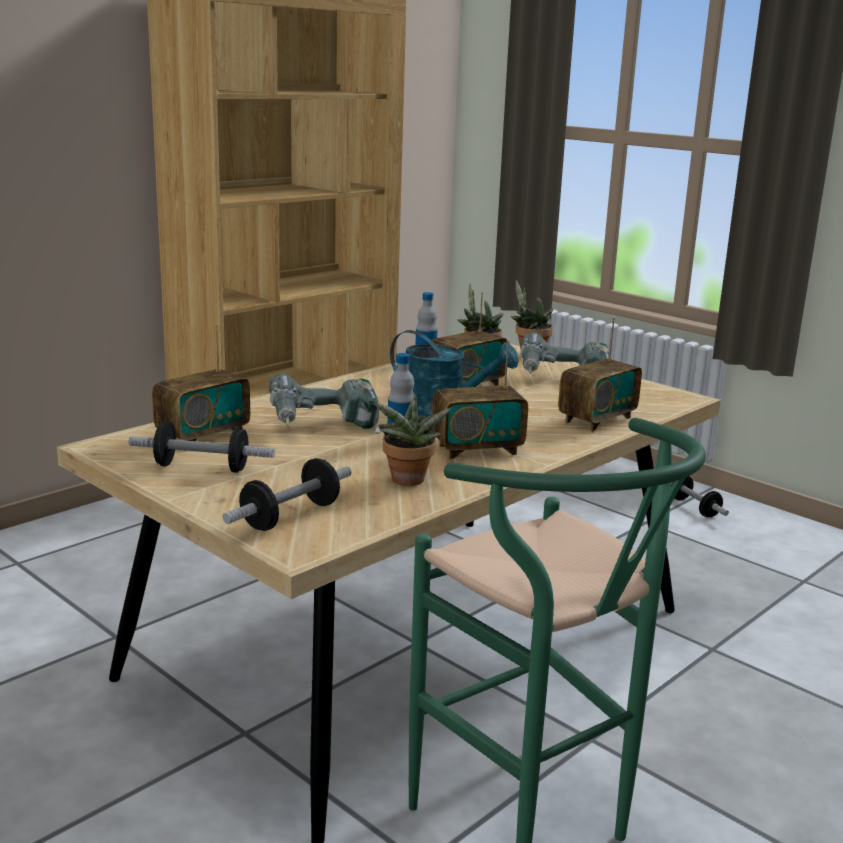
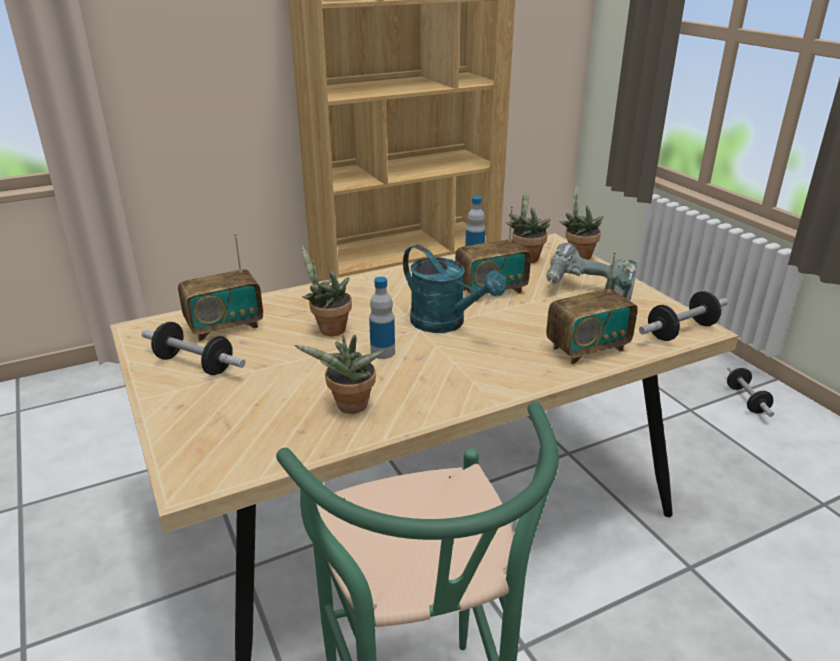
camera: 20 degrees right, 10 degrees up
dumbbell [223,458,352,531] -> dumbbell moved to [639,291,728,341]
power drill [269,373,380,434] -> potted plant [302,245,352,336]
radio [432,341,528,459] -> none

